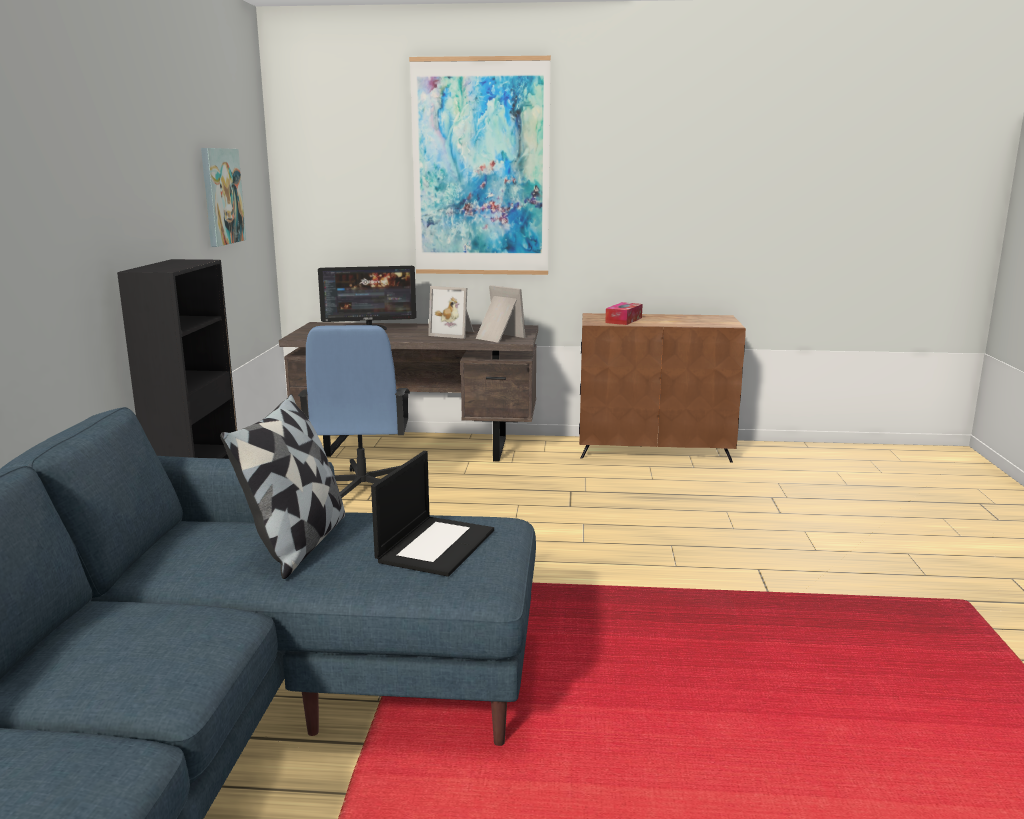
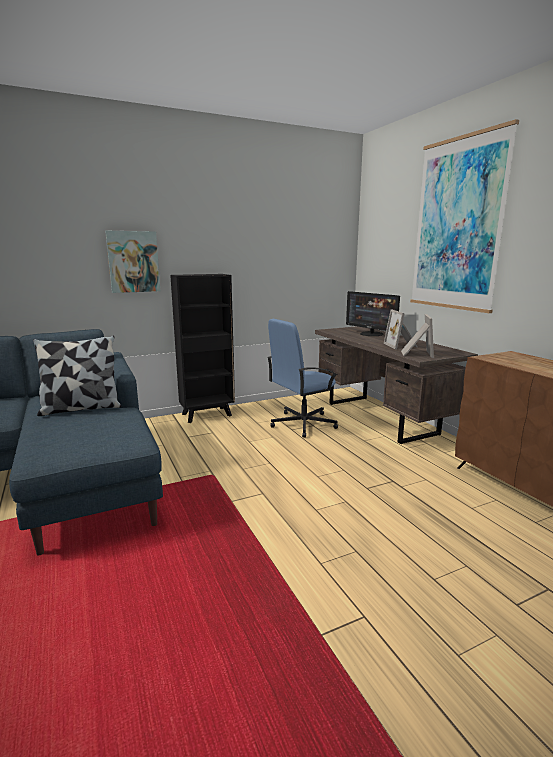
camera: 60 degrees right, 0 degrees up
picture [201,148,246,247] -> picture moved to [105,231,160,293]
laptop [371,451,494,577] -> none
tissue box [605,302,642,325] -> none

